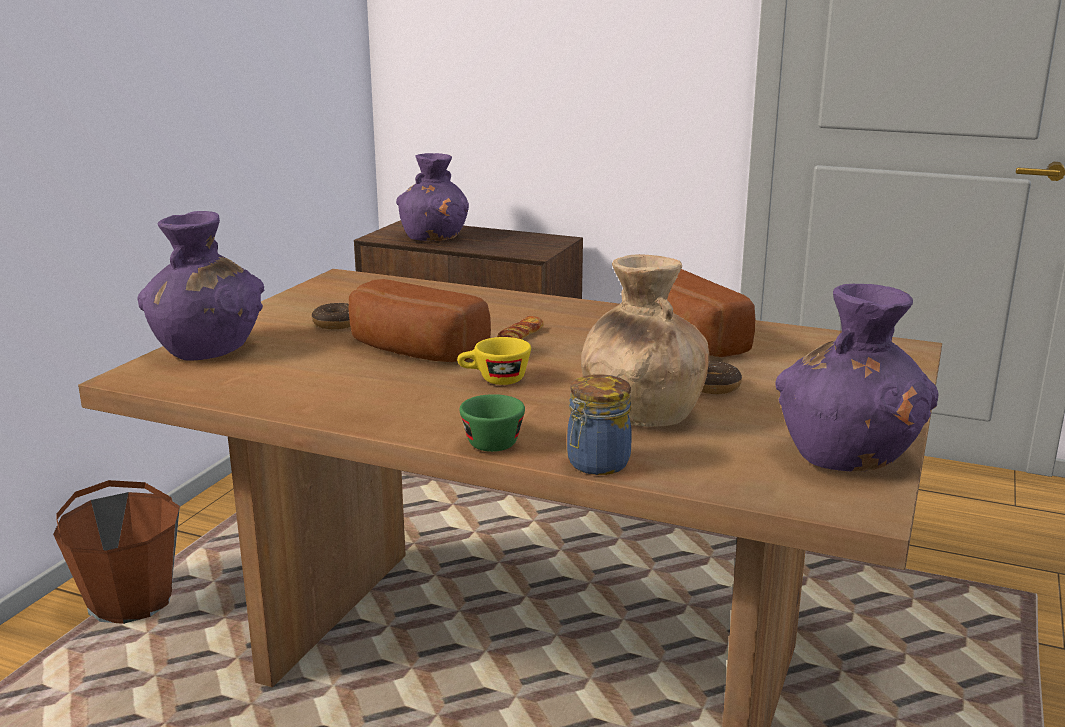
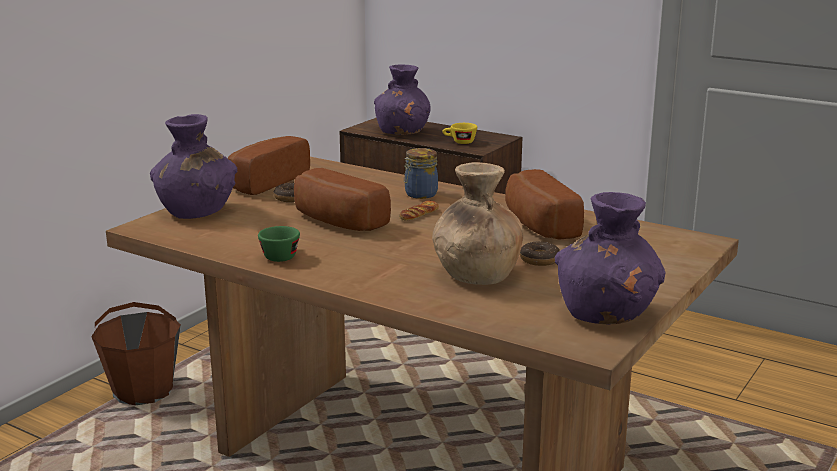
camera: 10 degrees right, 0 degrees up
yellow cup [457,337,531,385] -> yellow cup moved to [443,123,477,144]
green cup [459,394,525,452] -> green cup moved to [258,226,300,262]
jar [567,375,632,475] -> jar moved to [404,148,438,199]
none -> bread [228,136,310,195]

